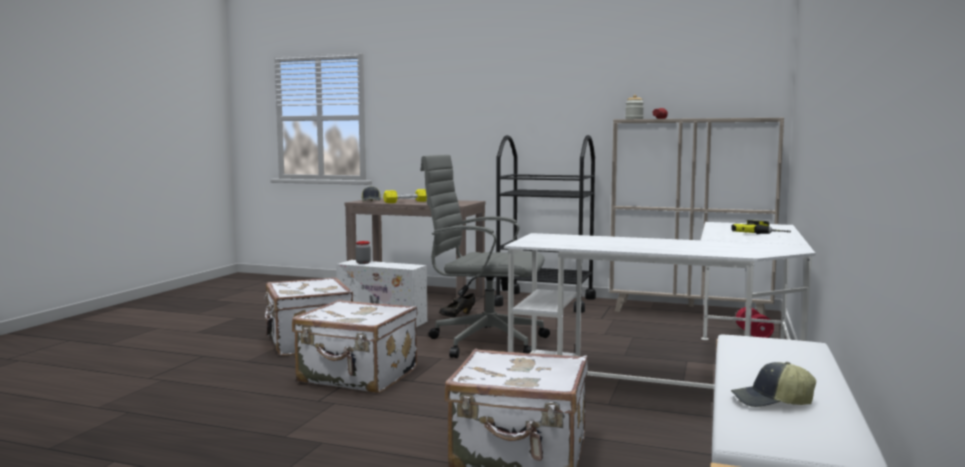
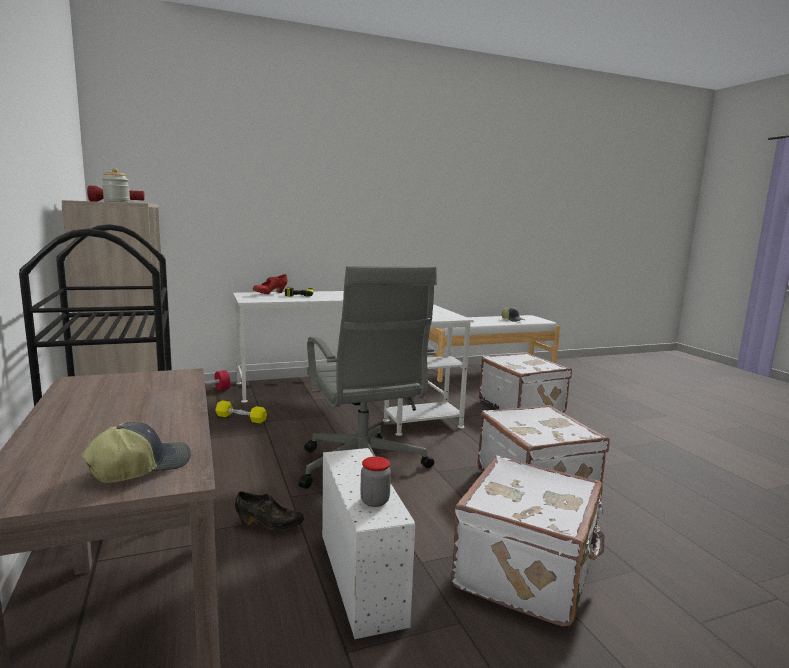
camera: 130 degrees left, 5 degrees up
yellow dumbbell [383,189,427,203] -> yellow dumbbell moved to [215,400,267,423]
none -> red shoe [253,274,288,294]

